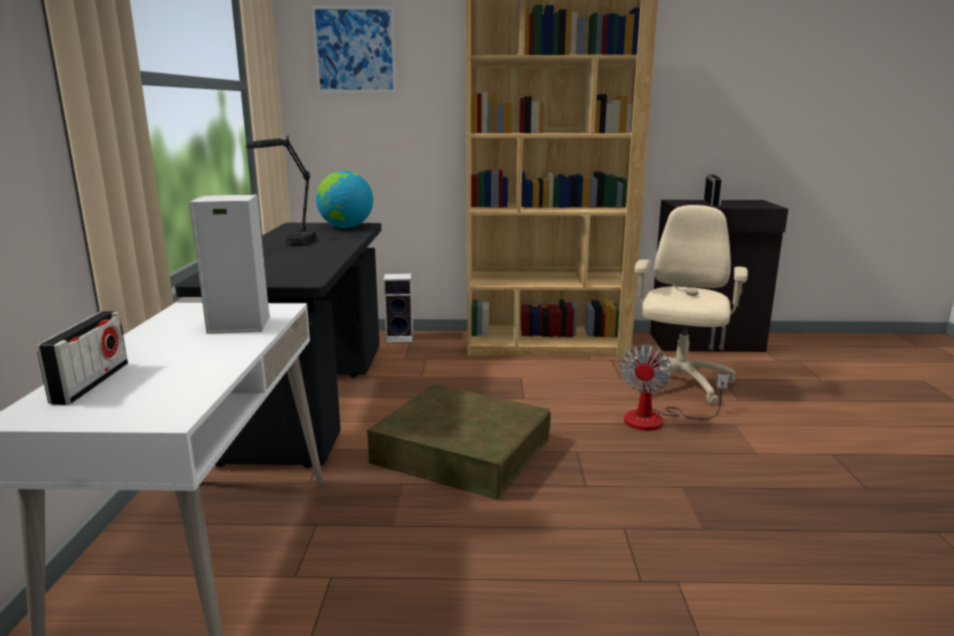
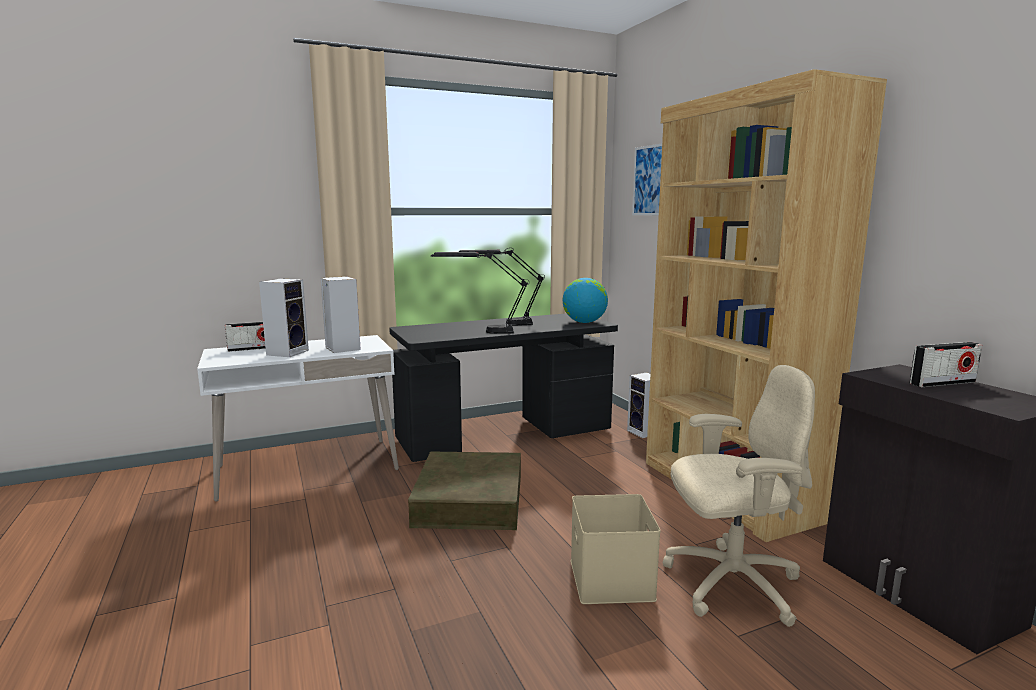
camera: 65 degrees right, 5 degrees down
fan [620,345,729,431] -> beige storage box [571,494,661,604]
none -> speaker [259,279,309,357]
none -> black table lamp [431,250,529,334]

